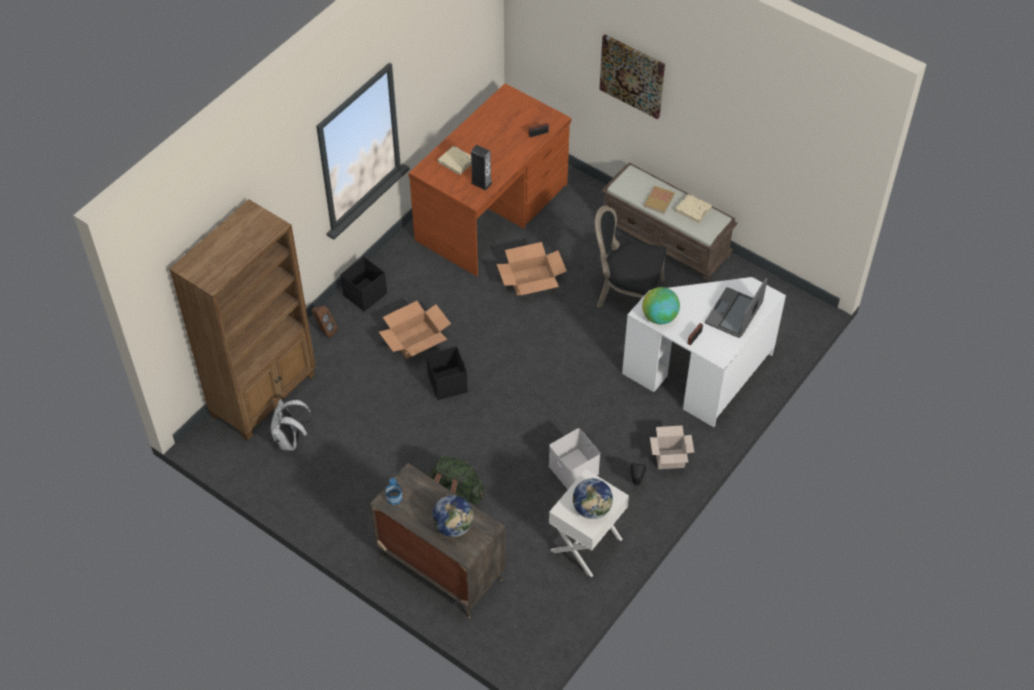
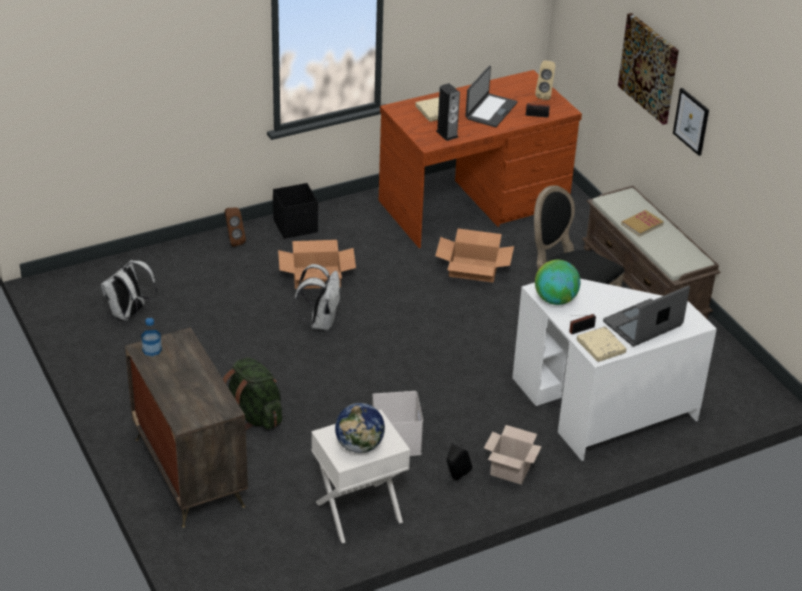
camera: 25 degrees right, 15 degrees down
brown bookcase [169,199,316,441] -> none
black storage box [426,346,468,400] -> white backpack [293,264,340,331]
globe [432,495,474,537] -> none
beige book [675,193,712,223] -> beige book moved to [577,327,627,362]
none -> laptop [465,66,518,127]
none -> beige speaker [535,61,555,100]
none -> picture [673,88,709,156]

